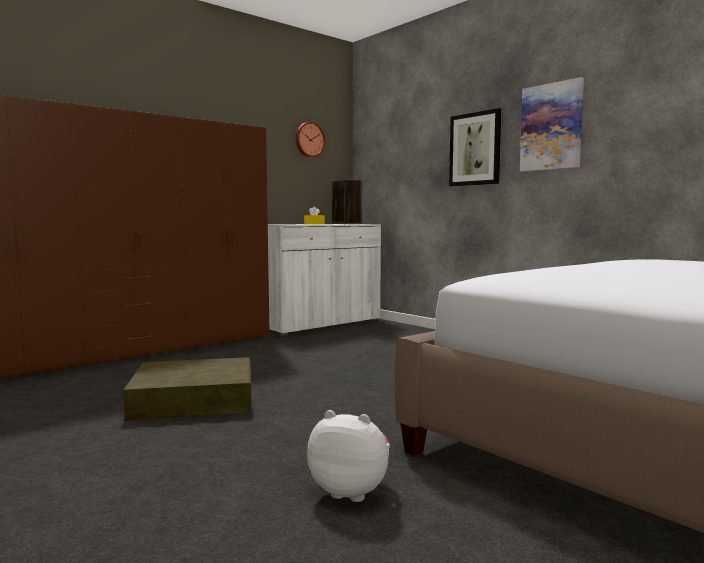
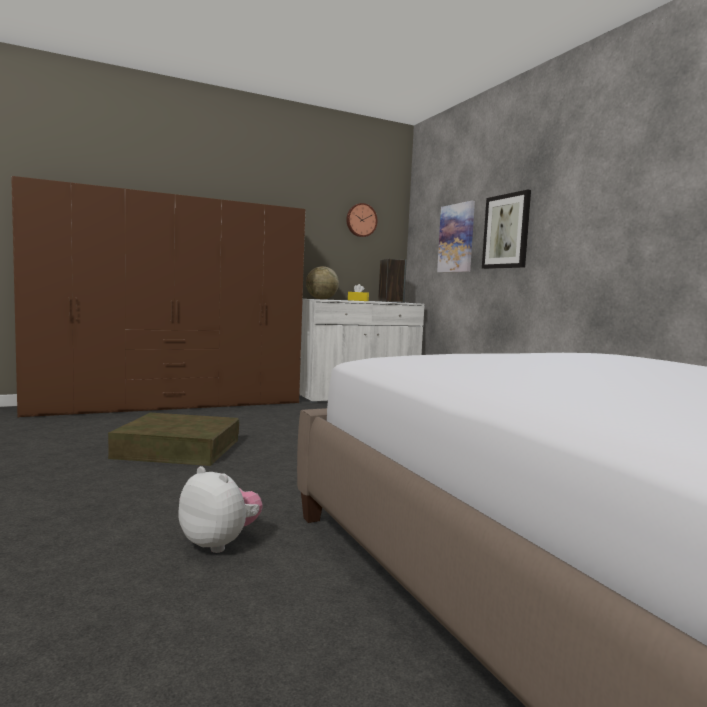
camera: 15 degrees right, 0 degrees up
picture [520,77,584,172] -> picture moved to [437,201,475,273]
none -> globe [306,266,339,299]

